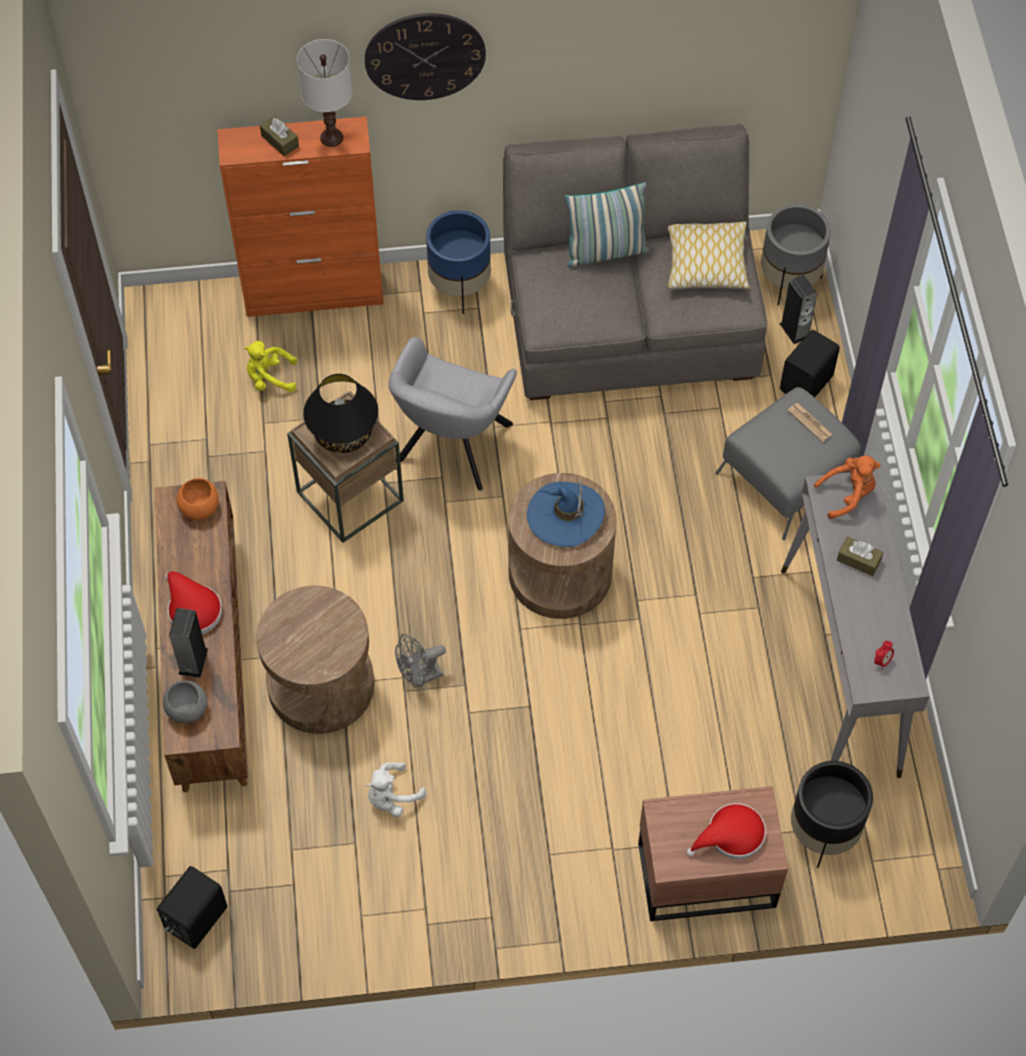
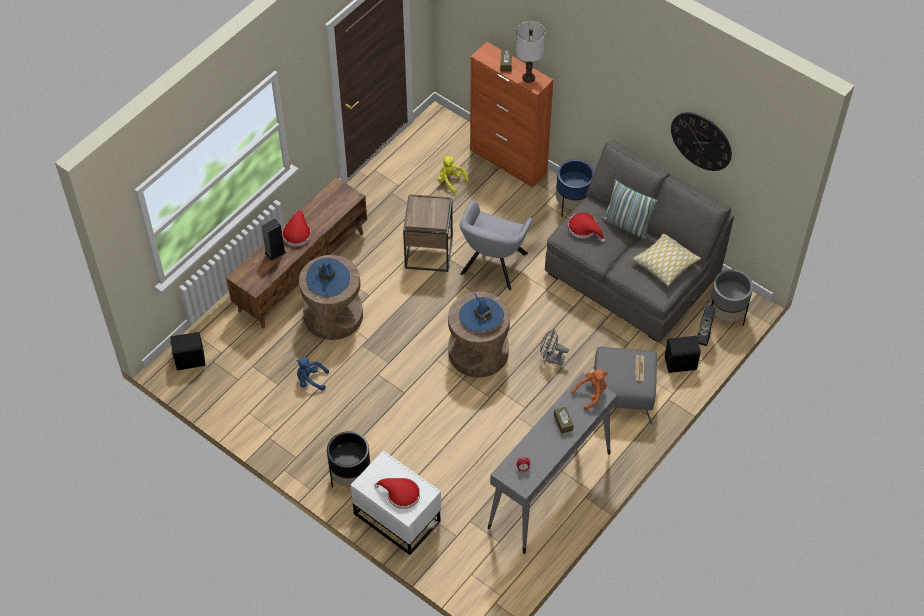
camera: 45 degrees right, 5 degrees down
grey bowl [163,680,208,724] -> none
orange bowl [177,478,218,520] -> none
black table lamp [303,374,378,453] -> none
wall clock [365,13,486,100] -> wall clock moved to [671,112,732,171]
white plush toy [366,762,426,817] -> blue plush toy [296,357,329,391]
grey armchair [388,337,517,491] -> grey armchair turned 45 degrees counterclockwise [460,200,532,290]
grey fan [395,634,446,688] -> grey fan moved to [540,329,569,365]
brown nightstand [638,786,788,921] -> white nightstand [351,450,441,555]
black planter [791,761,873,868] -> black planter moved to [327,431,370,488]
orange plush toy [814,455,881,519] -> orange plush toy turned 60 degrees counterclockwise [571,369,608,410]
none -> blue hat [306,258,350,297]
none -> red hat [568,213,605,243]

